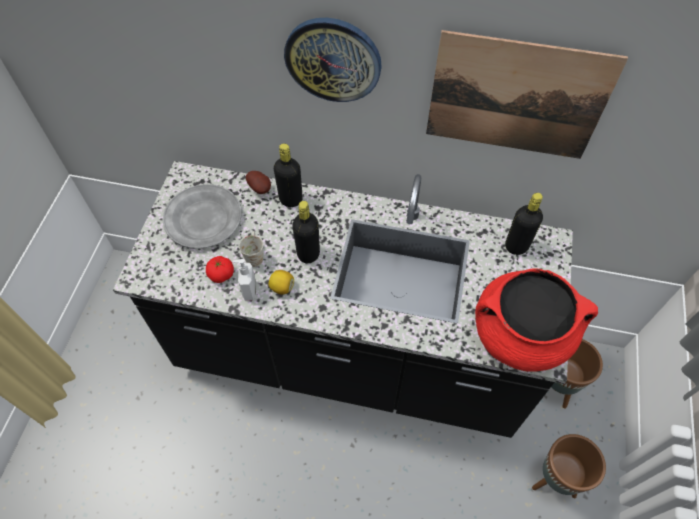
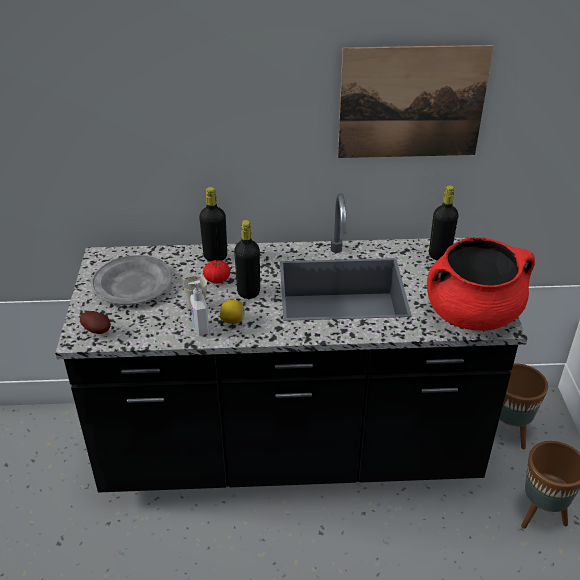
camera: 15 degrees left, 20 degrees down
tomato [206,256,234,283] -> tomato moved to [203,260,230,284]
potato [246,171,271,194] -> potato moved to [80,311,111,334]
wall clock [284,18,382,102] -> none

